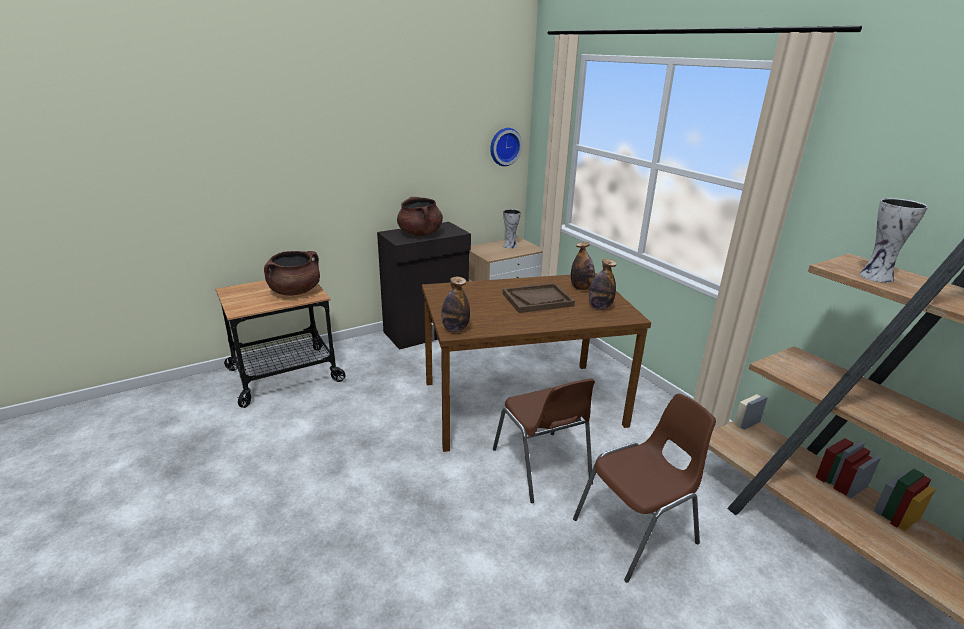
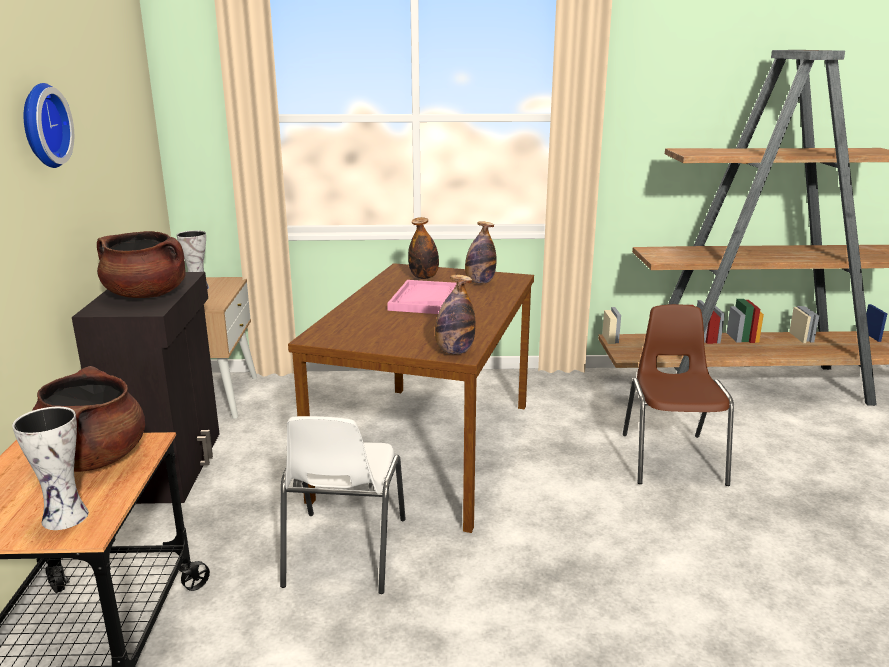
camera: 60 degrees left, 5 degrees down
wall clock [490,128,522,166] -> wall clock moved to [24,83,74,168]
brown chair [493,378,595,503] -> none
brown tray [503,283,575,313] -> pink tray [387,280,457,314]
vase [860,198,928,283] -> vase moved to [12,407,89,530]
none -> white chair [280,416,406,594]

